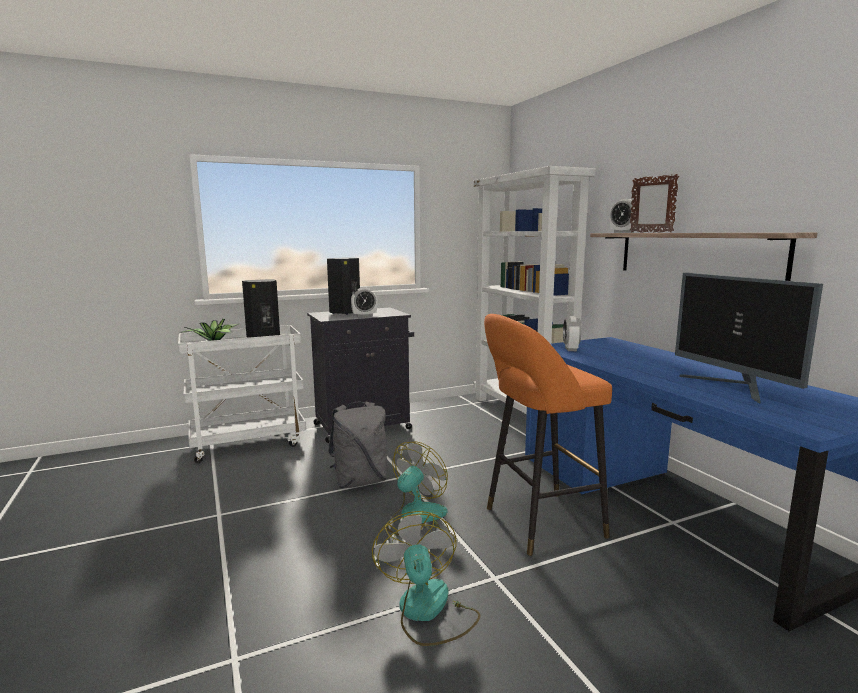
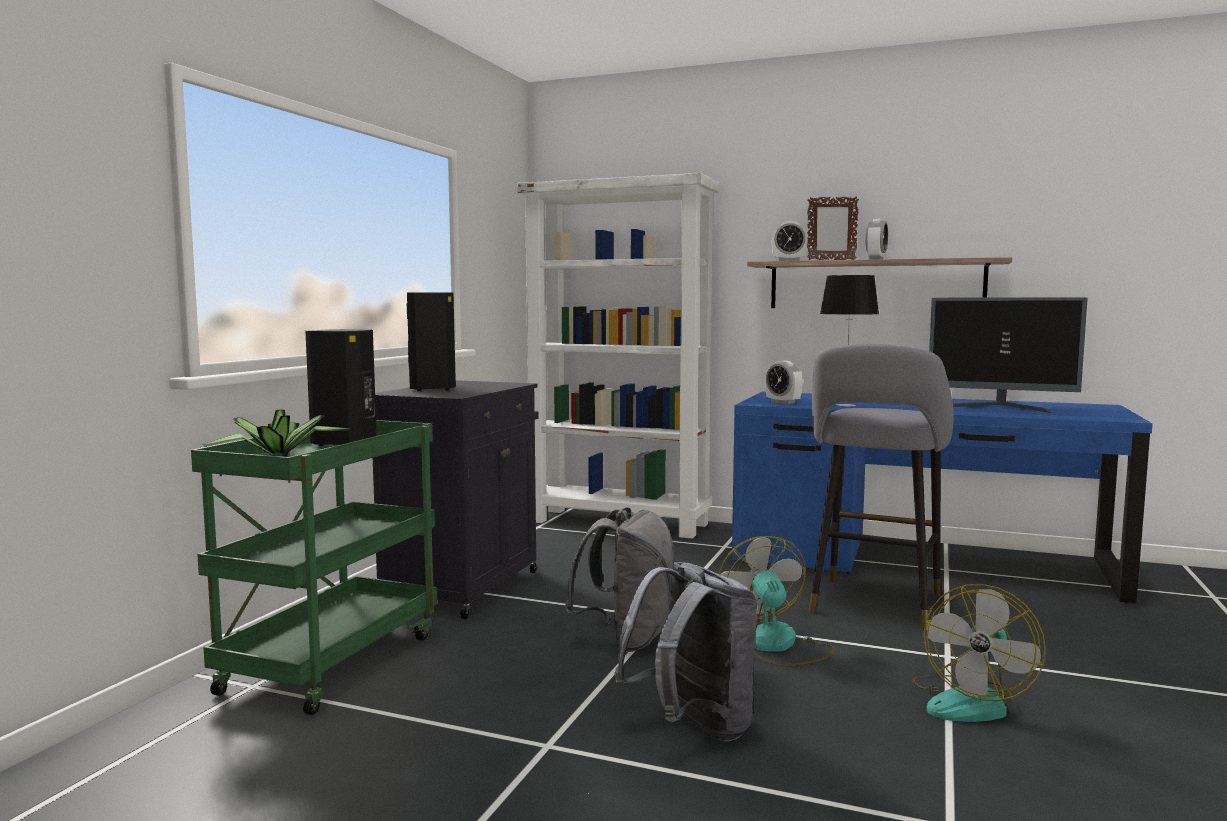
camera: 45 degrees left, 5 degrees down
white cart [178,325,306,463] -> green cart [191,420,437,715]
alarm clock [351,287,377,317] -> alarm clock moved to [865,219,888,259]
fan [372,511,481,646] -> fan turned 90 degrees counterclockwise [912,584,1046,722]
orange stool [484,314,612,556] -> grey stool [809,344,954,630]
none -> grey backpack [614,562,758,741]
none -> table lamp [820,275,879,407]

